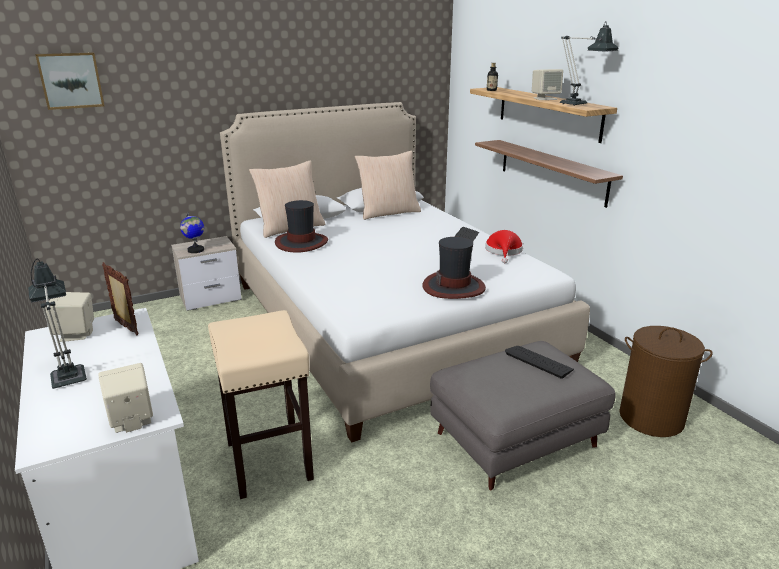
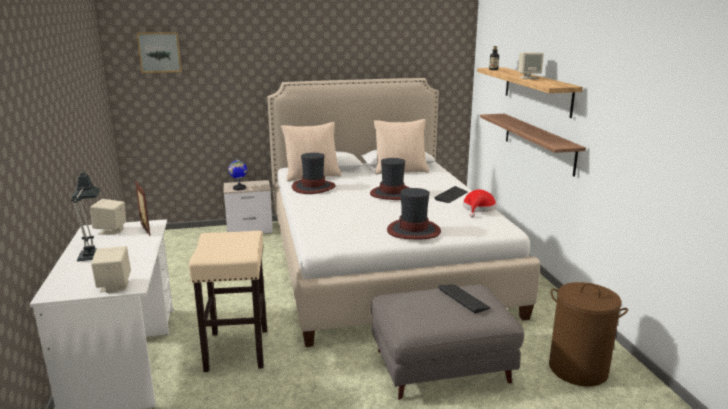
camera: 15 degrees right, 5 degrees down
table lamp [560,22,619,106] -> none
none -> hat [370,158,410,200]

